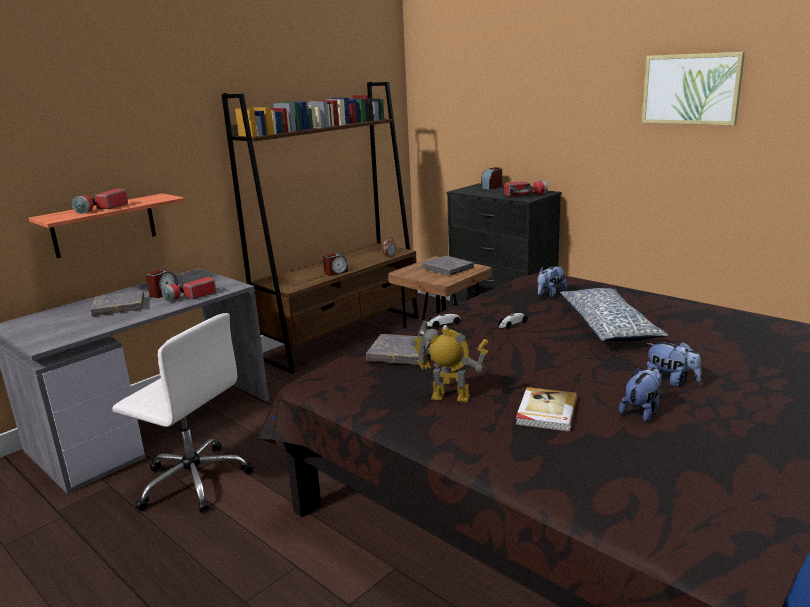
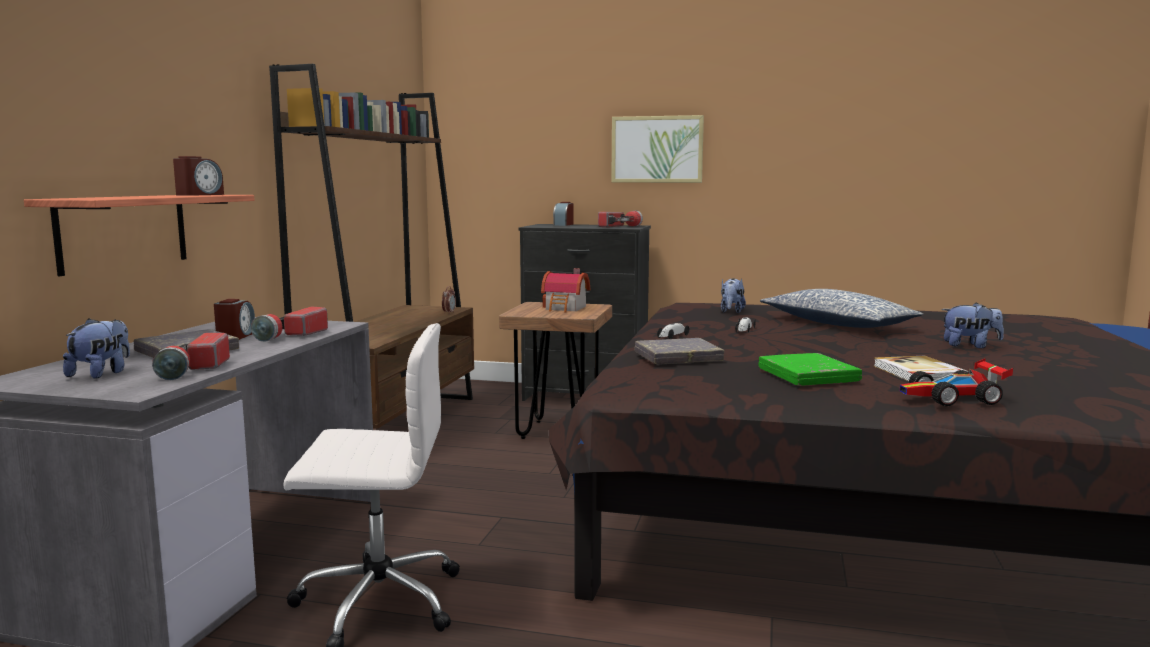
camera: 30 degrees left, 10 degrees down
flashlight [72,188,128,214] -> flashlight moved to [152,333,230,380]
alarm clock [323,253,348,276] -> alarm clock moved to [173,156,224,196]
toy robot [411,320,488,402] -> green book [759,353,862,386]
grey book [422,256,474,276] -> toy house [541,268,590,312]
plush toy [619,367,662,422] -> plush toy moved to [63,318,130,379]
picture [642,52,745,126] -> picture moved to [611,115,704,183]
none -> toy car [900,358,1013,406]

